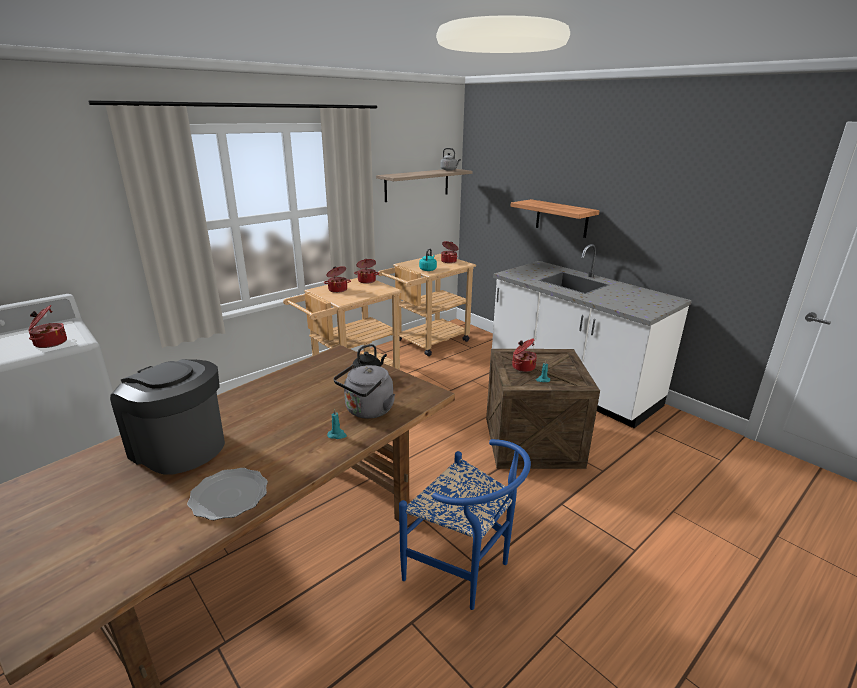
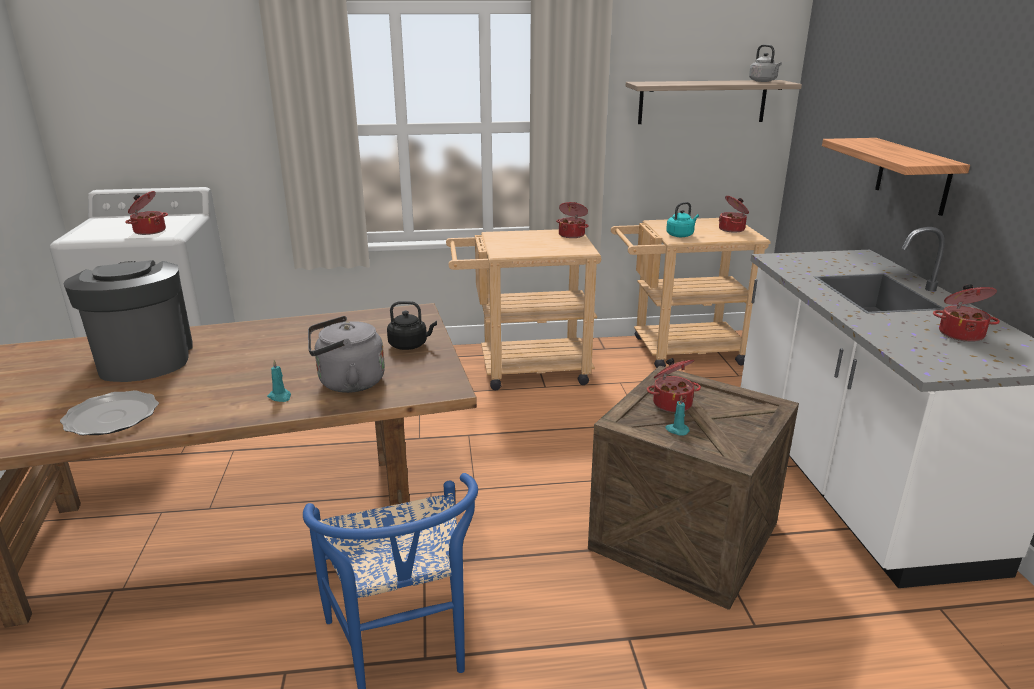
camera: 35 degrees right, 0 degrees up
cooking pot [324,266,351,293] -> cooking pot moved to [933,284,1000,342]

